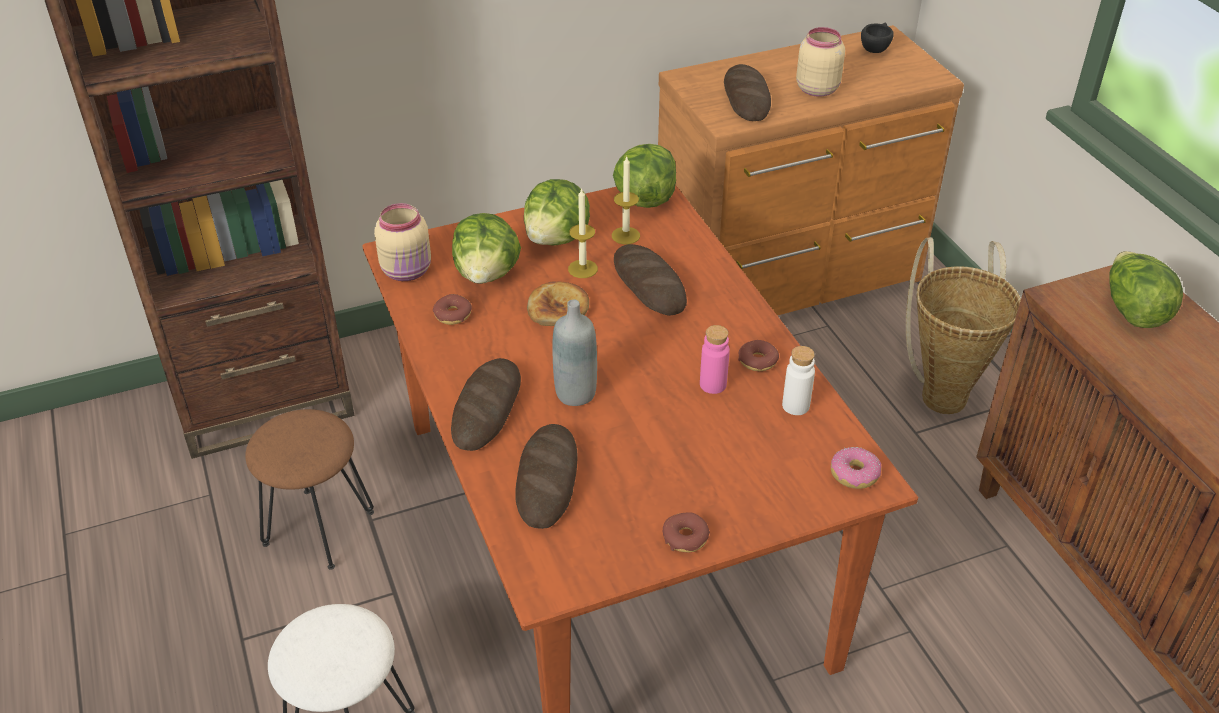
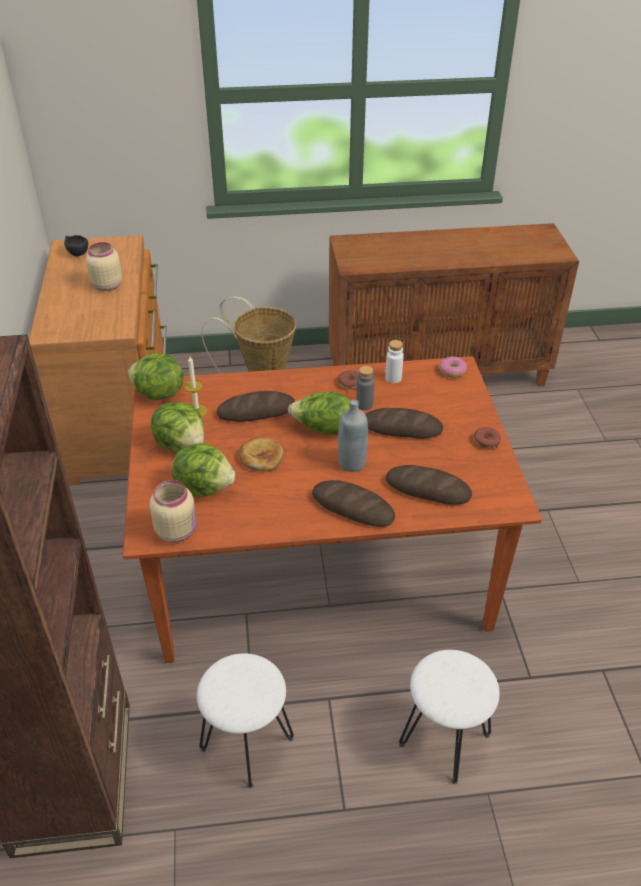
camera: 75 degrees left, 0 degrees up
brown stool [245,409,374,570] -> white stool [197,653,294,789]
donut [433,294,472,325] -> none
candle [568,188,598,278] -> none
pink bottle [700,325,730,394] -> grey bottle [356,366,374,410]
bread [724,64,771,121] -> bread moved to [365,408,443,439]
lettuce [1109,251,1183,328] -> lettuce moved to [288,392,350,434]

